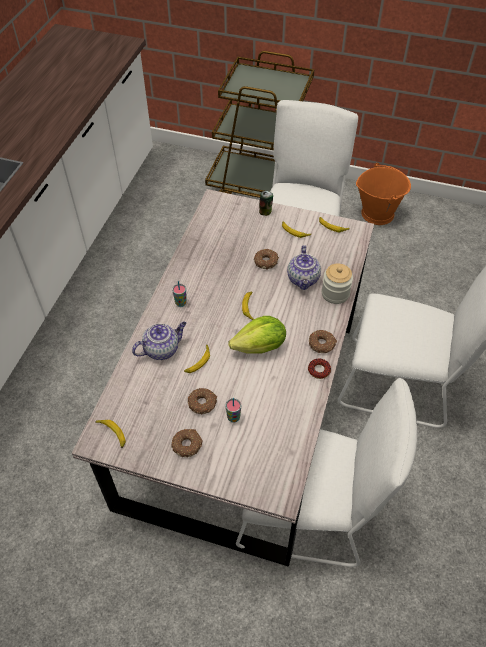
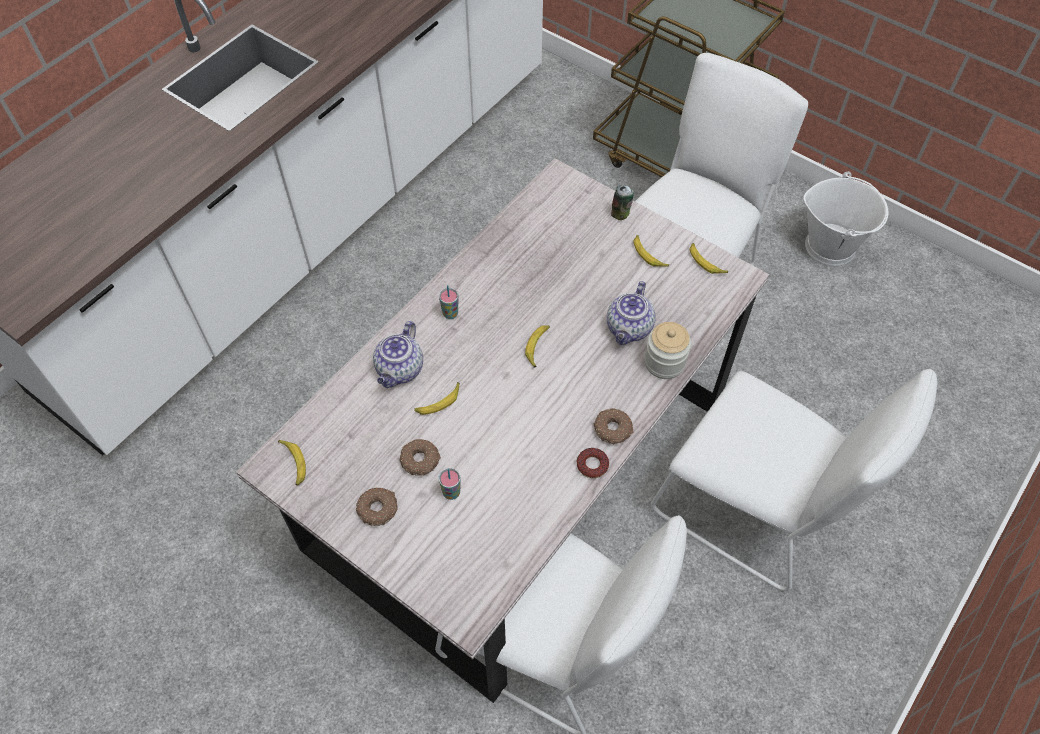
camera: 20 degrees right, 5 degrees up
teapot [132,322,187,360] -> teapot turned 120 degrees clockwise [373,321,423,388]
lettuce [229,316,286,354] -> none
donut [254,249,279,270] -> none
orange bucket [356,163,411,225] -> white bucket [803,172,889,266]

